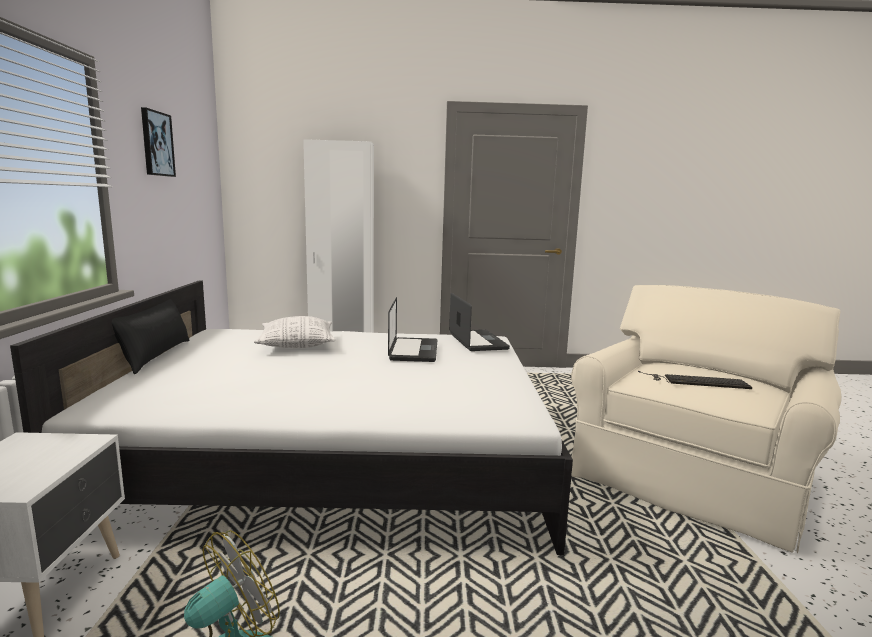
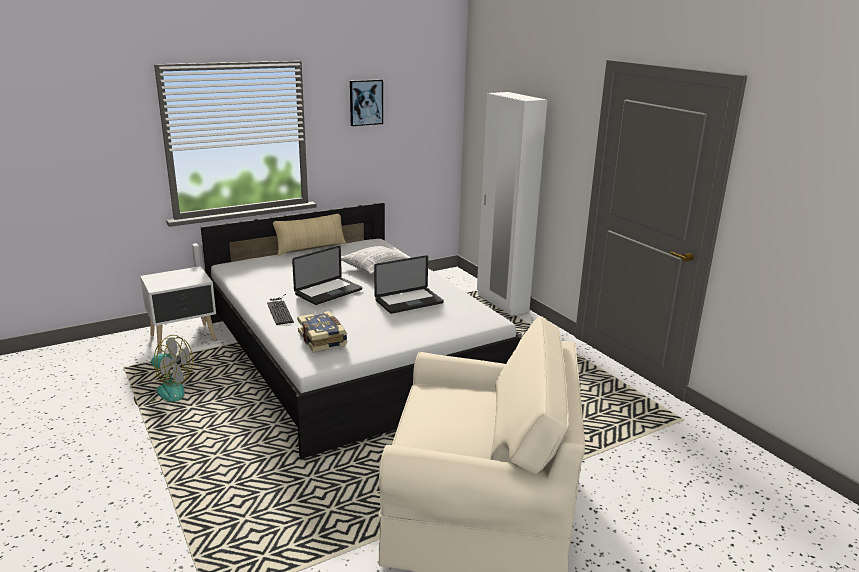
camera: 60 degrees right, 10 degrees up
black pillow [112,299,190,374] -> beige pillow [273,214,346,256]
laptop [449,293,510,351] -> laptop moved to [292,246,362,305]
keyboard [638,371,752,389] -> keyboard moved to [267,294,294,325]
none -> book [297,311,347,352]

